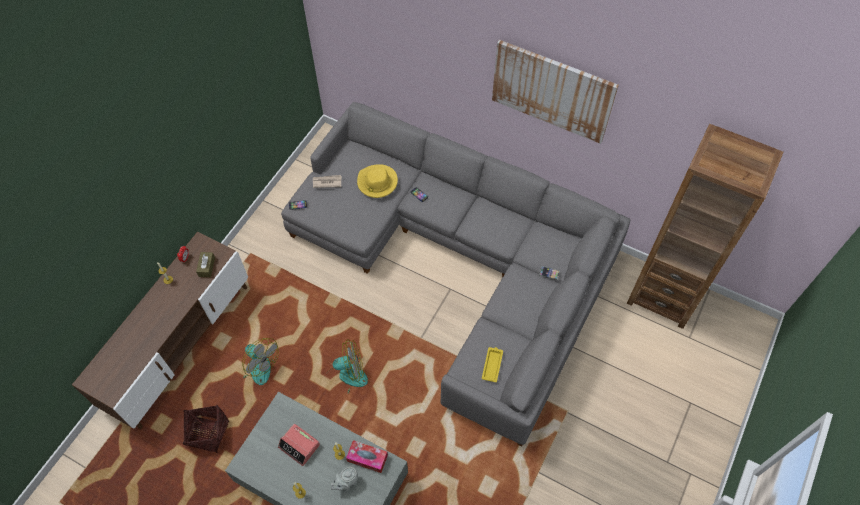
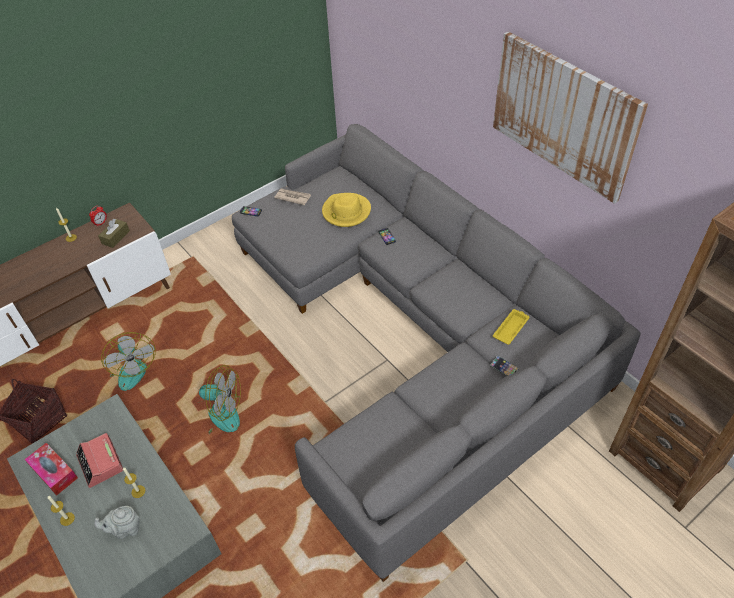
camera: 25 degrees right, 10 degrees down
tissue box [346,440,388,473] -> tissue box moved to [24,443,78,496]
yellow tray [482,347,503,382] -> yellow tray moved to [493,309,530,345]

